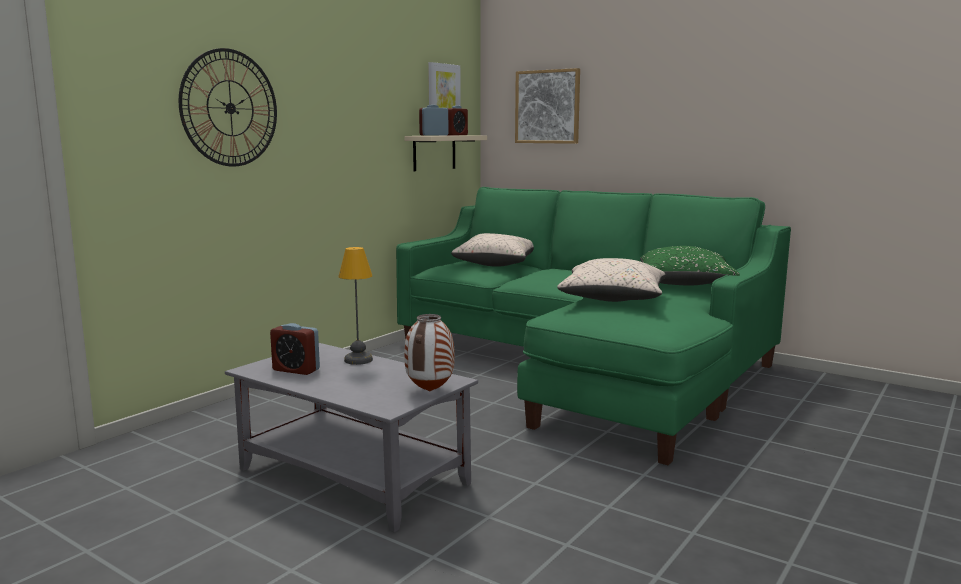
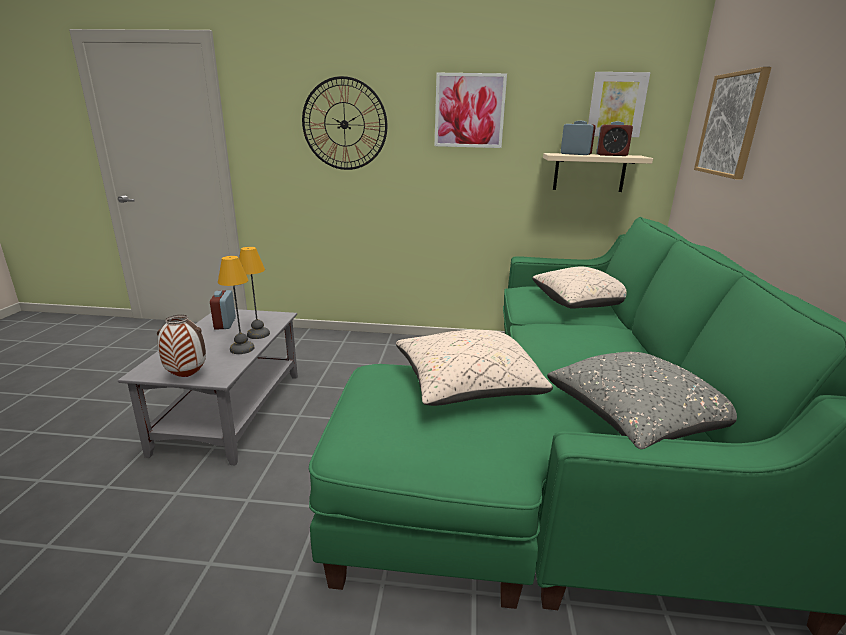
camera: 60 degrees right, 10 degrees up
green pillow [640,246,740,286] -> grey pillow [547,352,737,449]
none -> table lamp [218,256,255,354]
none -> picture [435,73,507,148]

